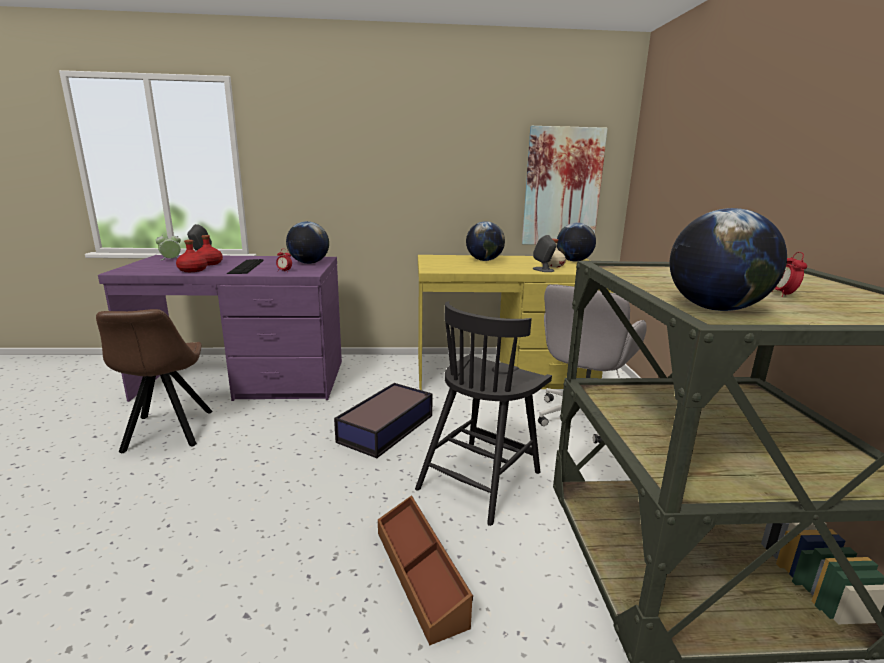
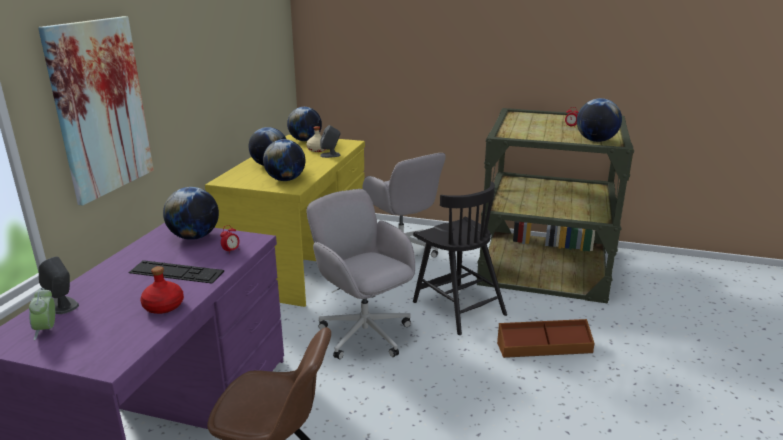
camera: 70 degrees left, 5 degrees up
red bottle [196,235,223,266] -> none
storage box [334,383,433,458] -> grey office chair [307,189,415,359]
picture [522,126,608,245] -> picture moved to [38,16,154,206]
none -> globe [263,139,305,181]

